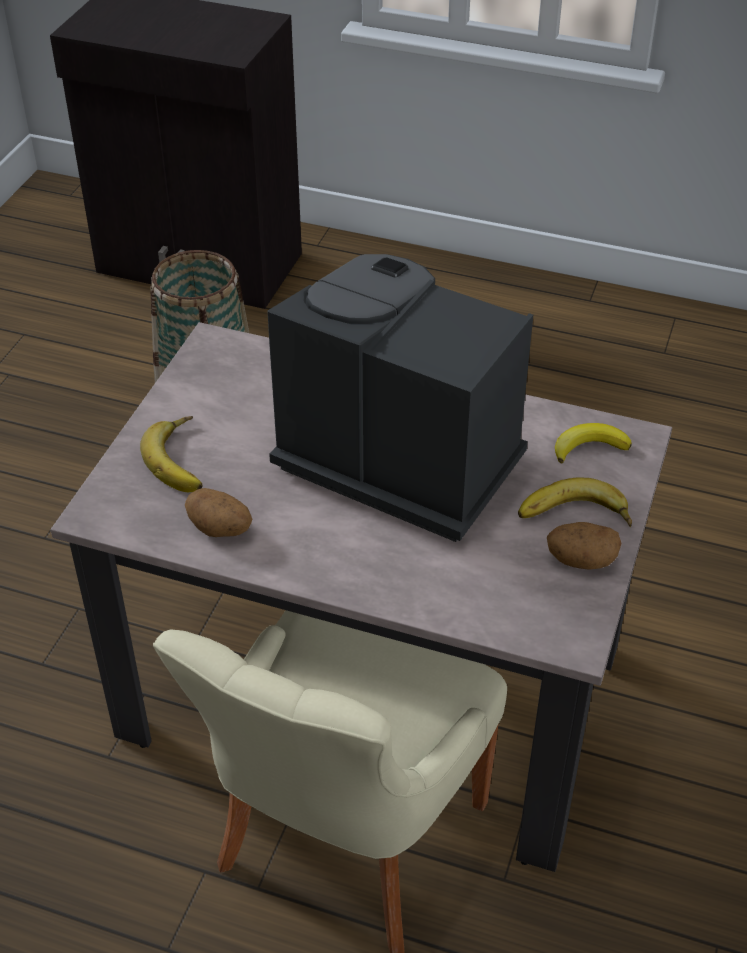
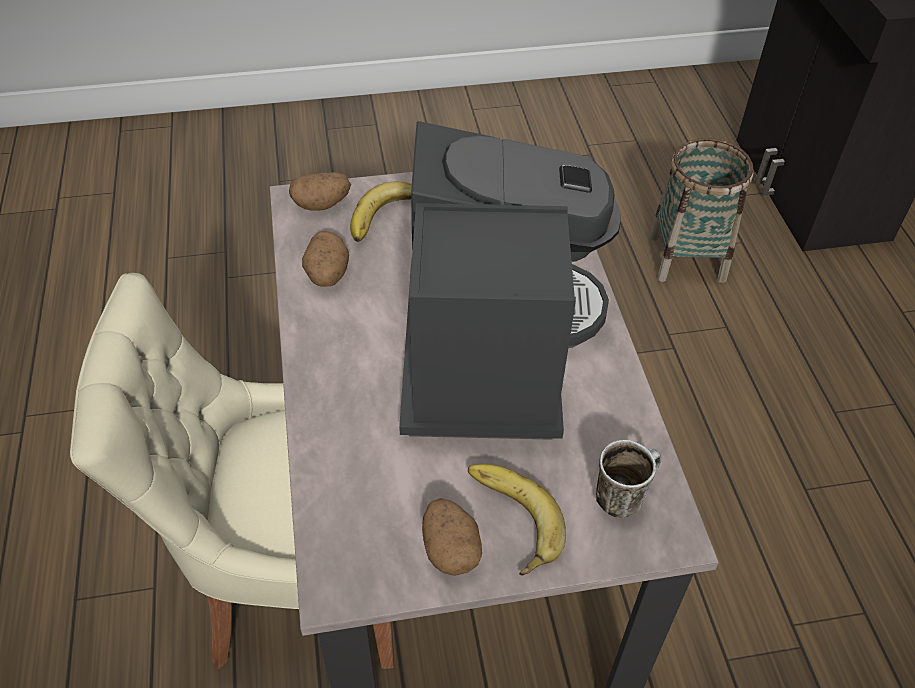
camera: 60 degrees right, 5 degrees up
banana [555,423,632,464] -> mug [596,440,661,517]
none -> potato [289,172,351,211]

